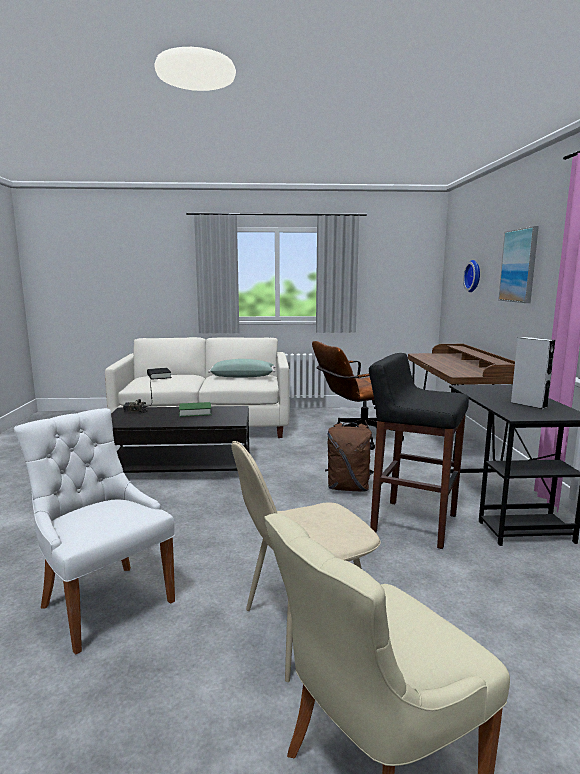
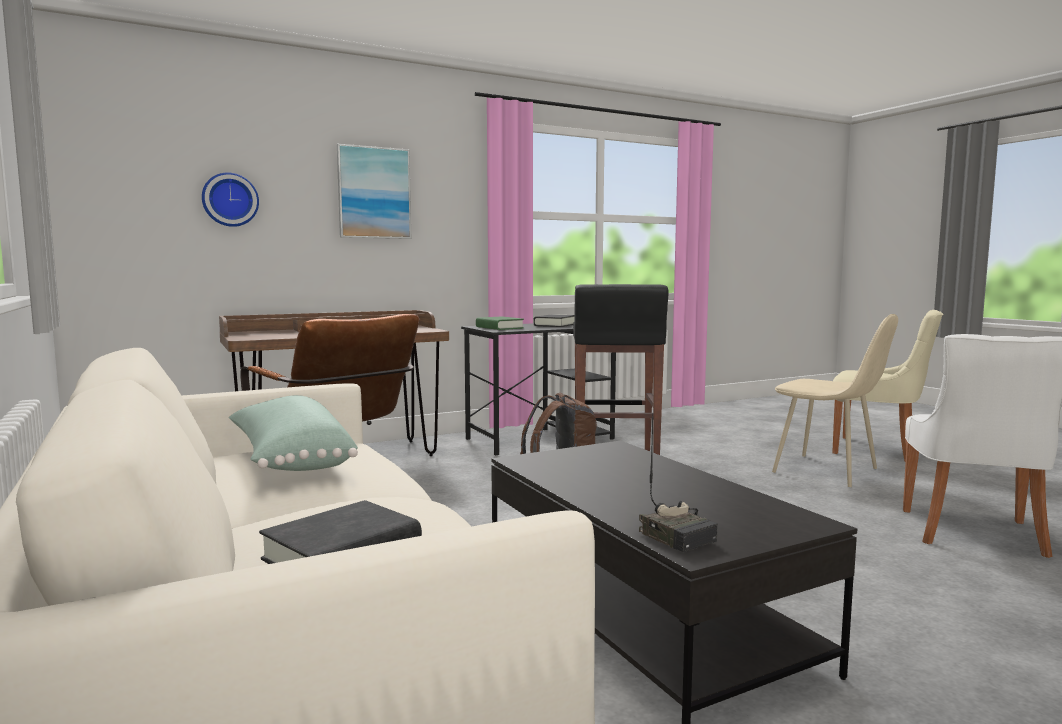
camera: 115 degrees left, 5 degrees down
green book [179,402,212,417] -> green book moved to [476,316,524,330]
grey speaker [511,337,555,409] -> black book [534,314,574,327]

